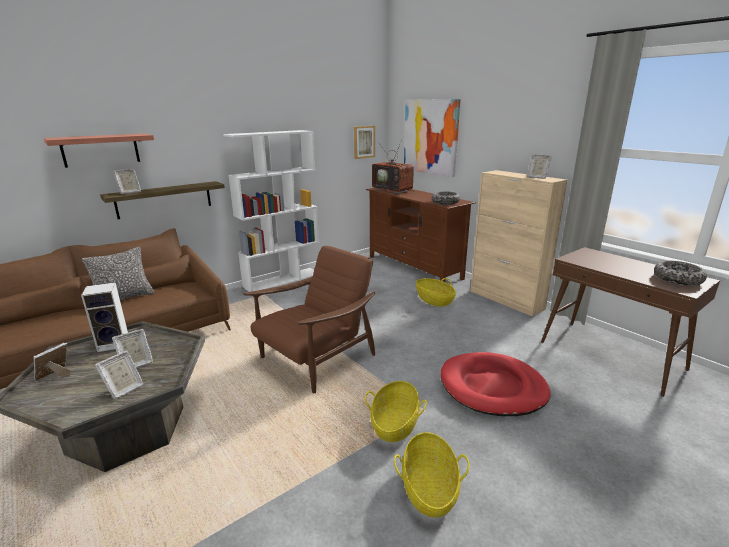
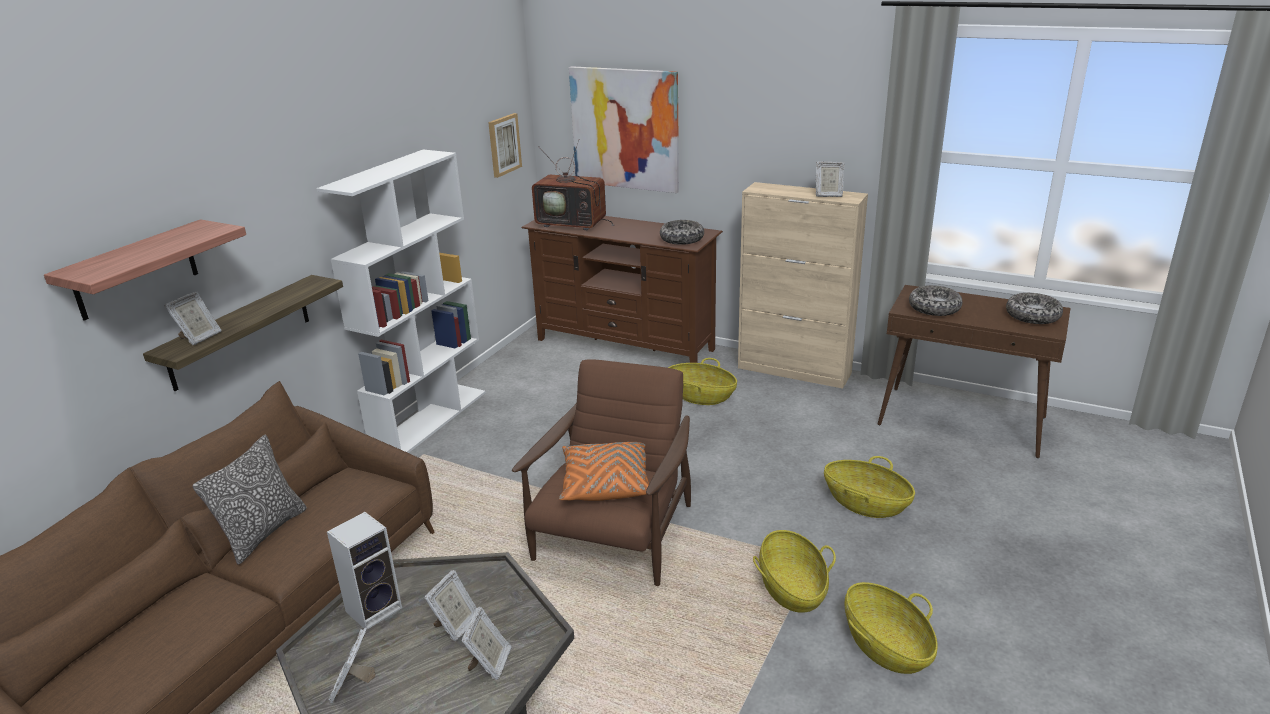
camera: 25 degrees left, 5 degrees up
red dog bed [441,352,551,416] -> basket [824,456,915,518]
none -> orange pillow [559,442,649,501]
none -> bowl [909,285,963,316]

